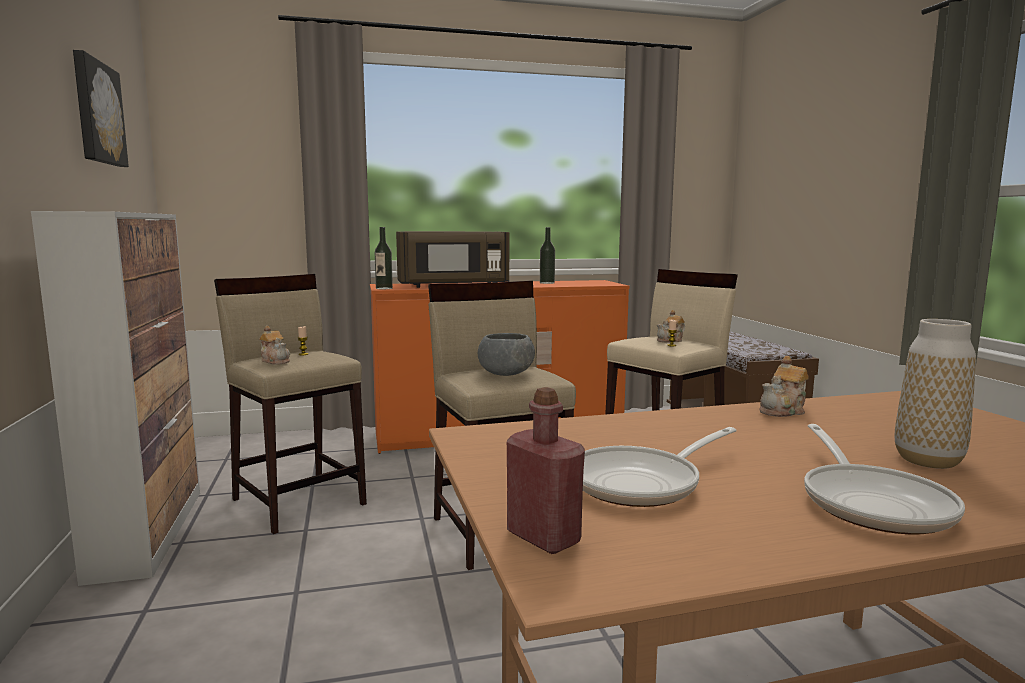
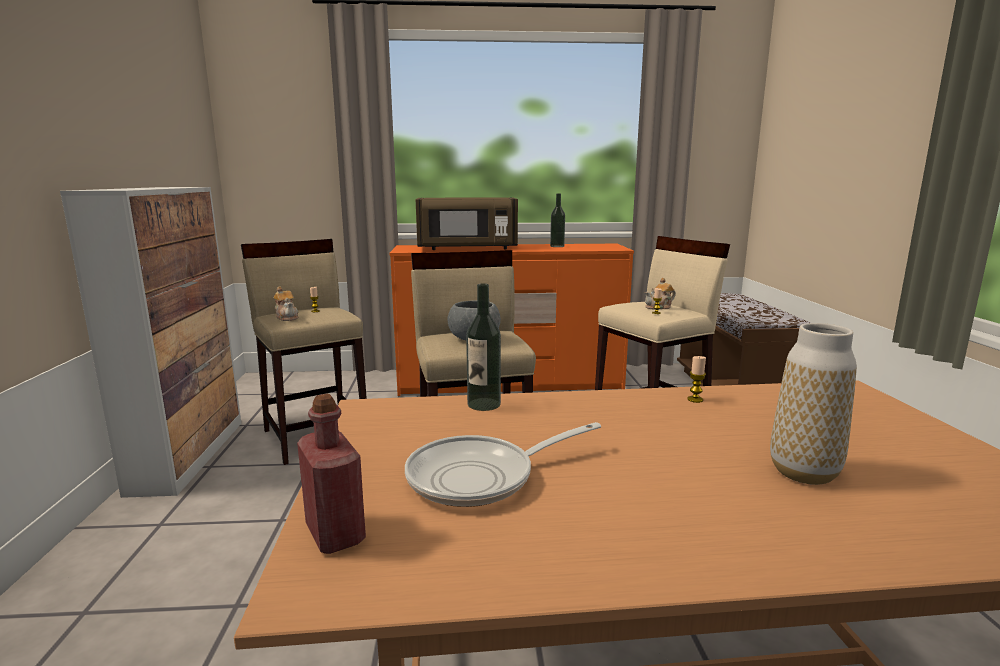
camera: 10 degrees right, 5 degrees up
picture [73,50,129,167] -> none
bottle [375,227,393,289] -> bottle moved to [466,283,501,411]
teapot [759,356,809,417] -> candle [687,356,706,403]
frying pan [804,424,965,535] -> none

